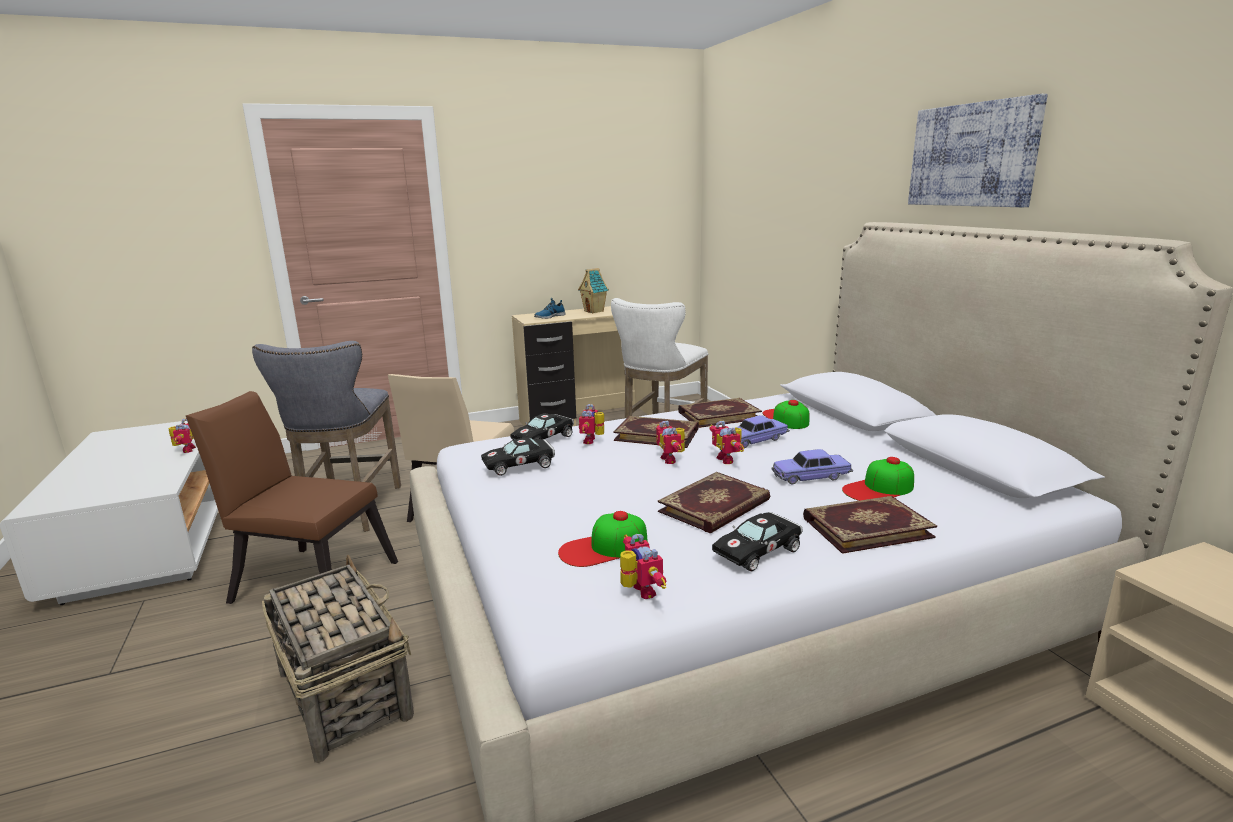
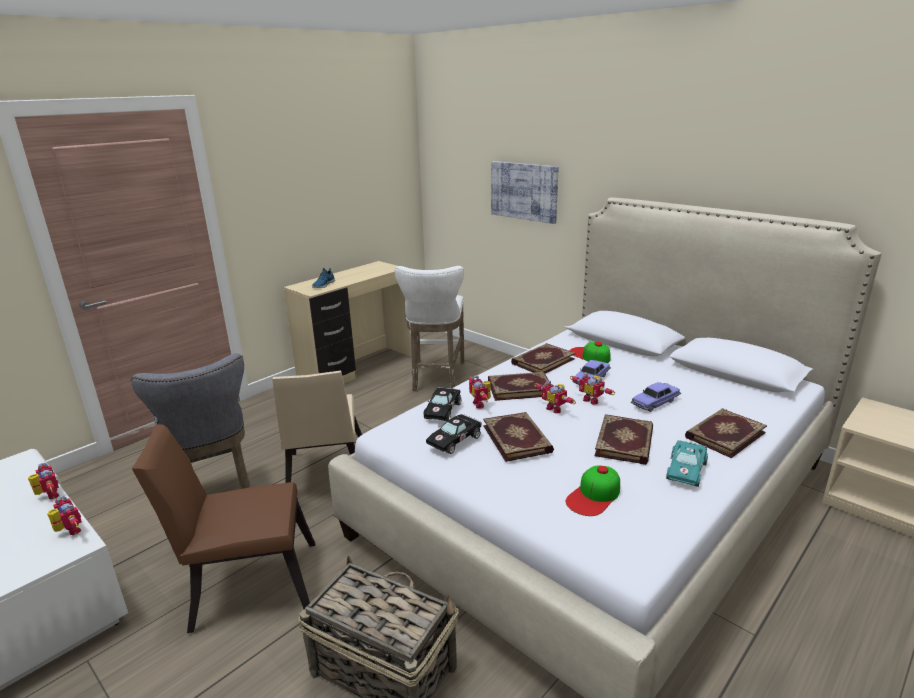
camera: 25 degrees left, 5 degrees up
toy house [578,268,609,313] -> none
toy robot [620,534,666,599] -> toy robot moved to [47,496,82,535]
black toy car [712,512,803,571] -> turquoise toy car [666,440,708,487]
cap [842,457,914,501] -> none
picture [908,94,1048,207] -> picture moved to [491,161,559,224]
none -> book [483,412,554,462]

